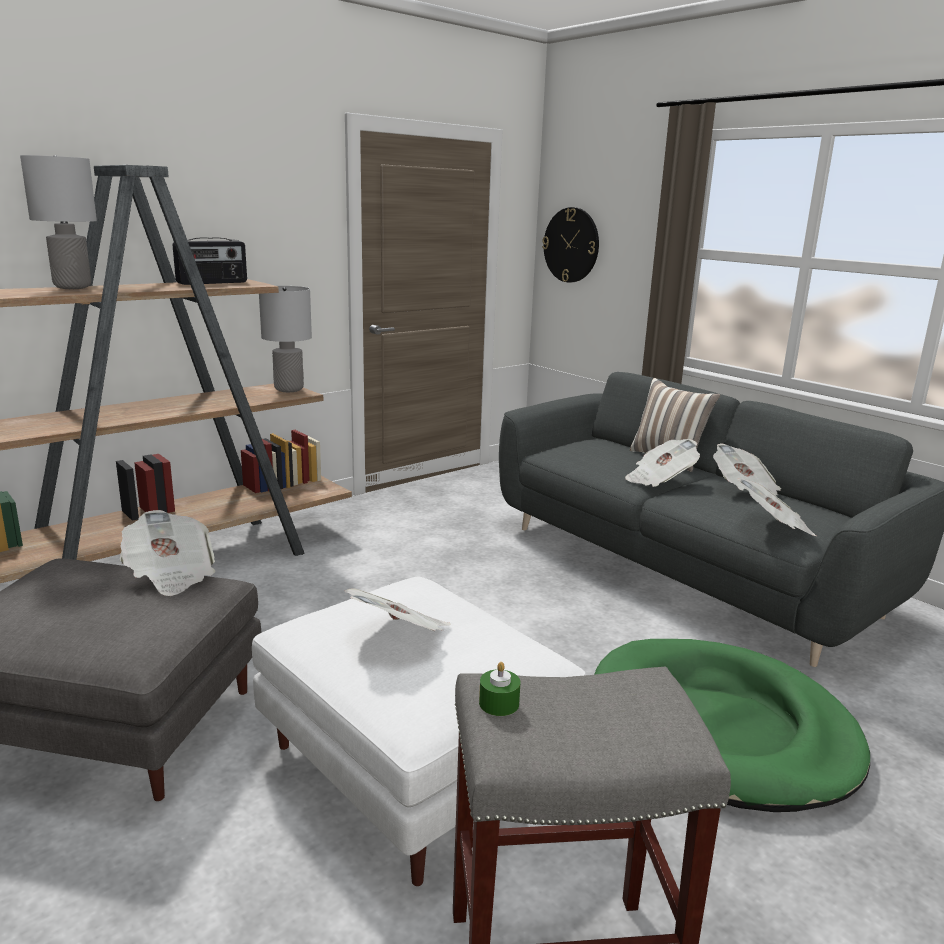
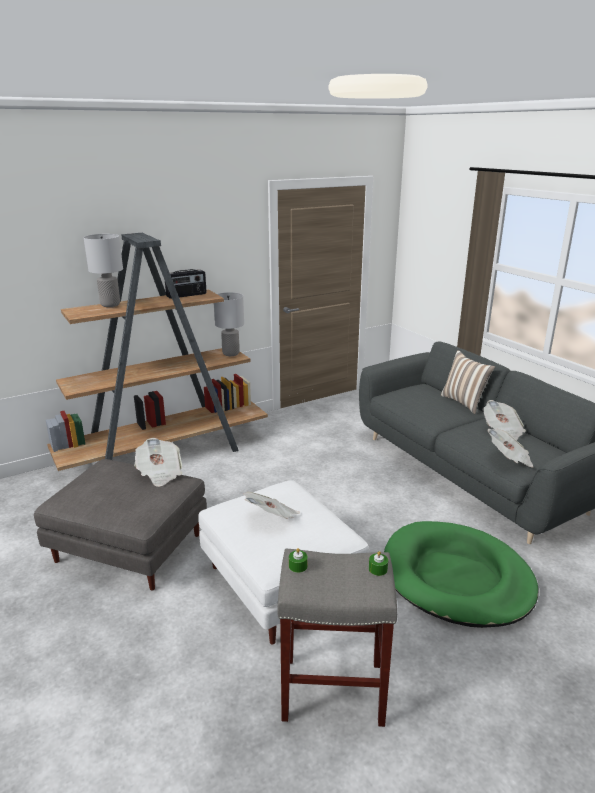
camera: 10 degrees right, 5 degrees up
wall clock [542,207,599,282] -> none
newspaper [625,439,700,487] -> none
none -> green candle [369,551,388,576]

